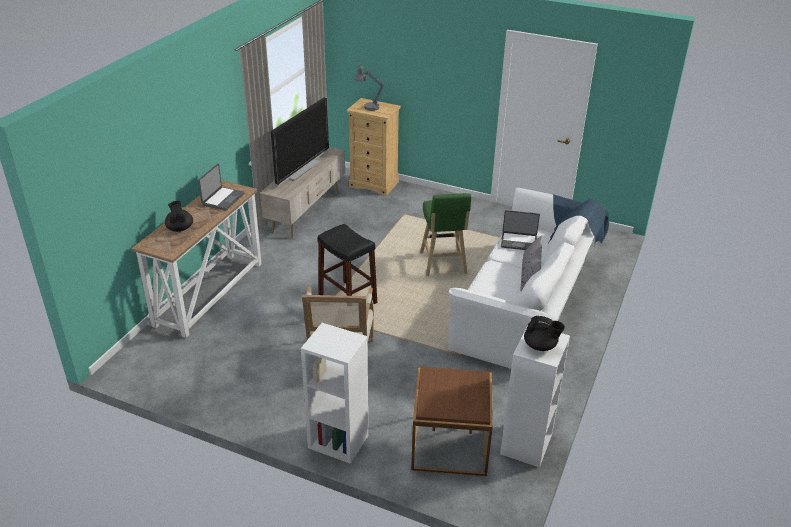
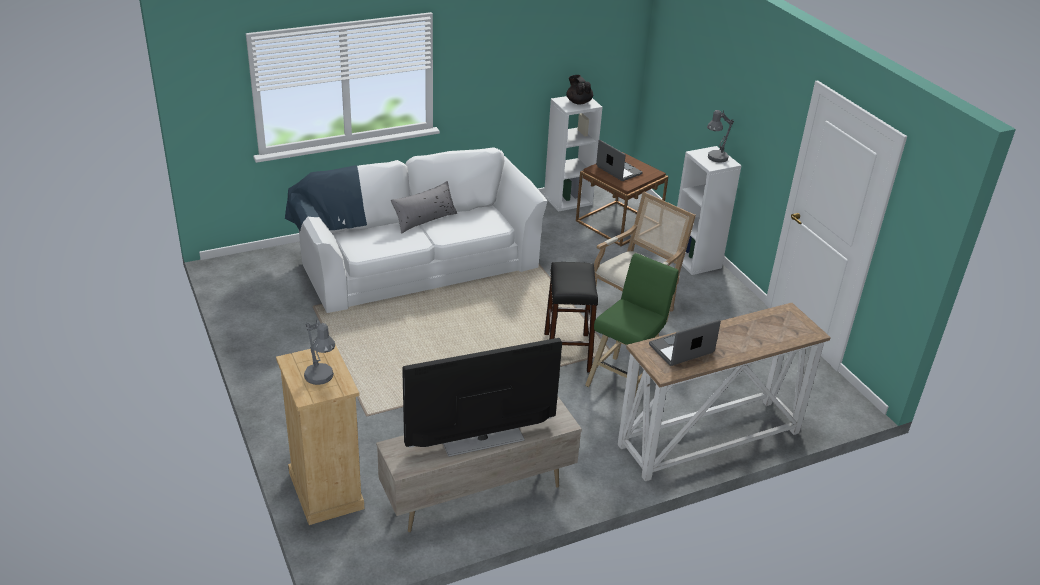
camera: 140 degrees left, 0 degrees up
black teapot [165,201,193,232] -> none
green stool [420,193,471,276] -> green stool moved to [585,253,679,395]
laptop [501,210,540,250] -> laptop moved to [596,140,643,181]
none -> grey table lamp [707,110,734,163]

